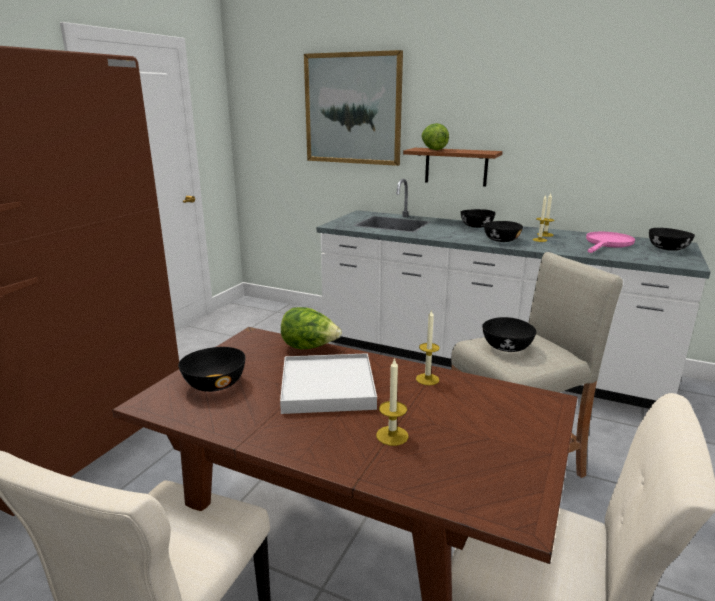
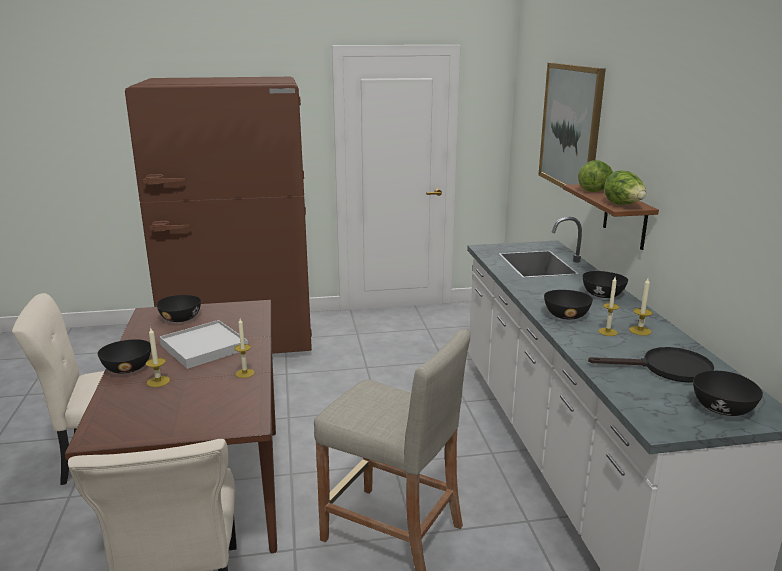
camera: 55 degrees right, 0 degrees up
lettuce [281,307,342,349] -> lettuce moved to [604,170,646,205]
black bowl [482,317,537,352] -> black bowl moved to [98,339,151,374]
pink frying pan [586,232,635,253] -> black frying pan [588,347,714,383]

